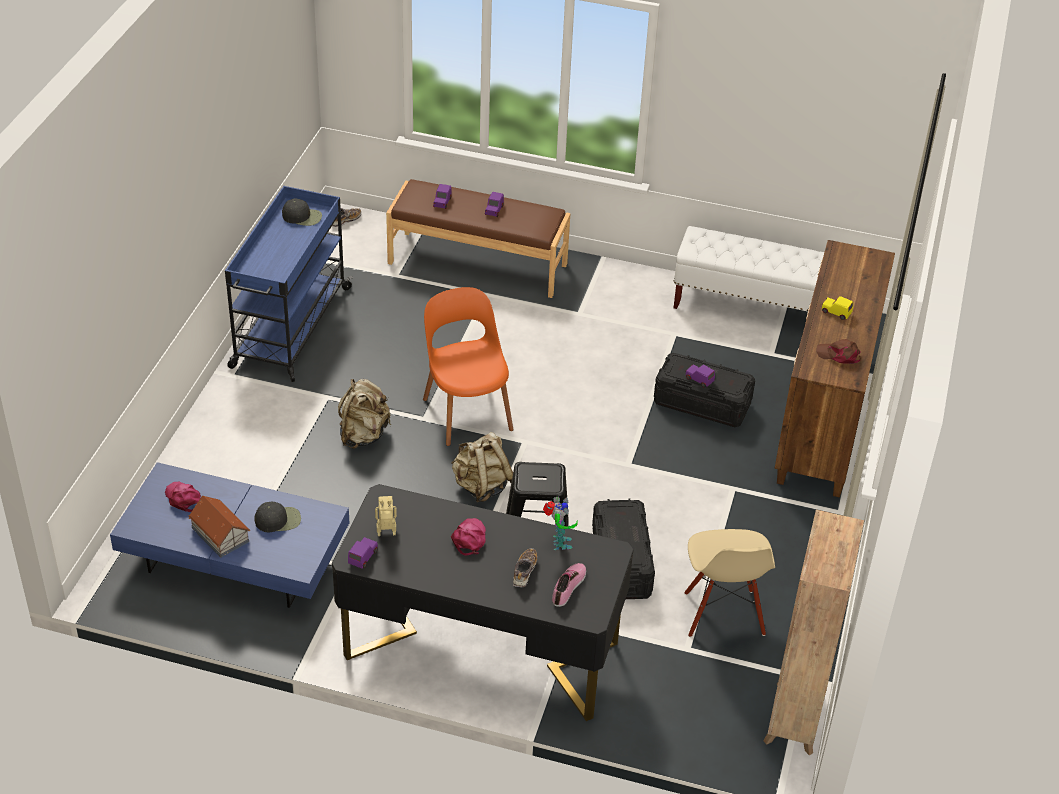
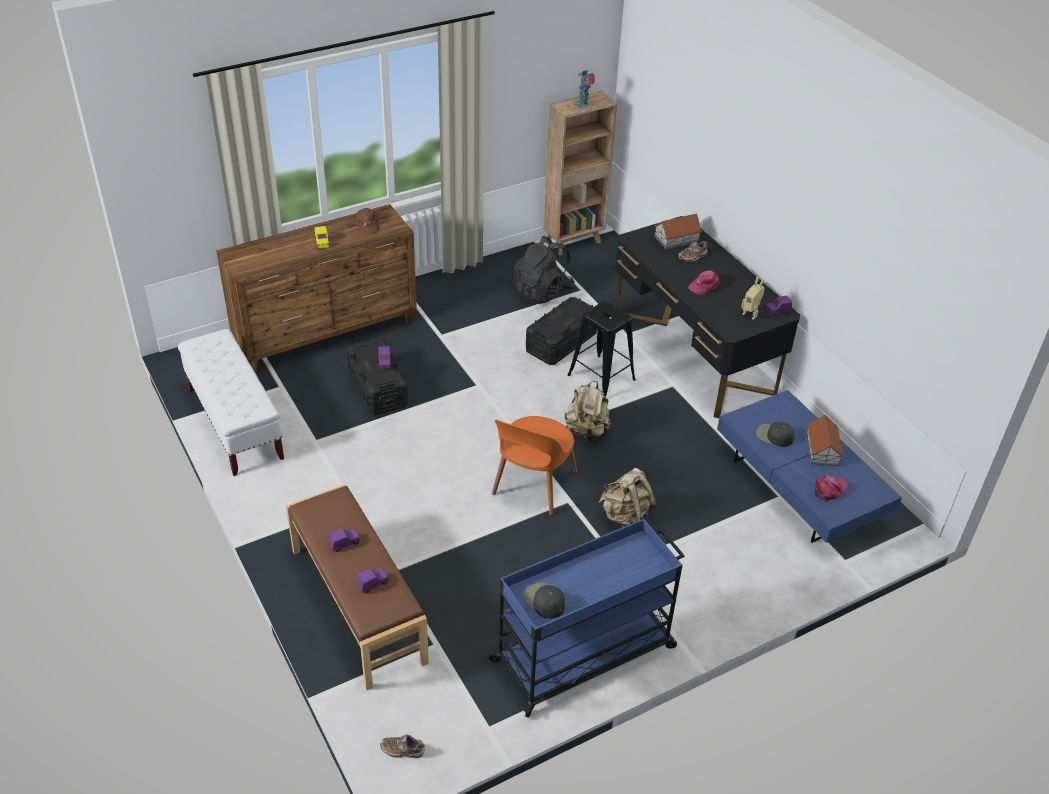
camera: 135 degrees left, 0 degrees up
pink cap [165,482,201,512] -> pink cap turned 135 degrees counterclockwise [815,475,848,502]
toy robot [543,497,578,550] -> toy robot moved to [575,70,595,109]
shoe [552,563,586,607] -> toy house [654,214,702,249]
beige chair [684,529,775,637] -> black backpack [514,236,575,304]

